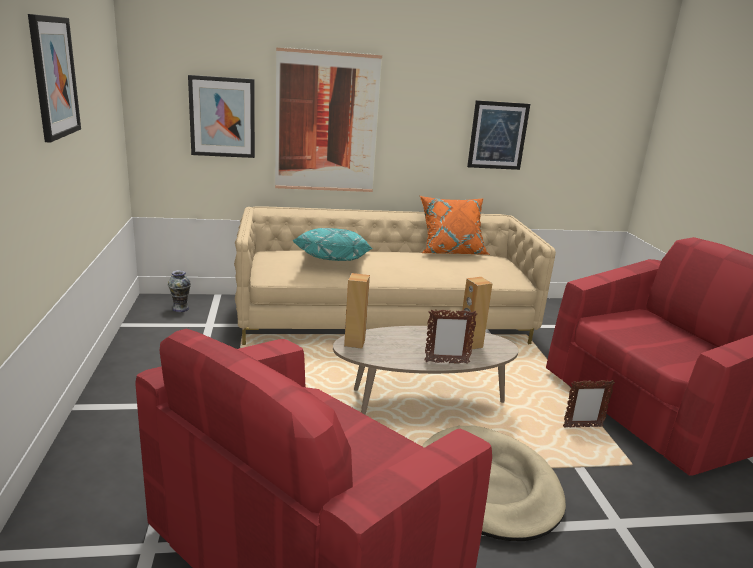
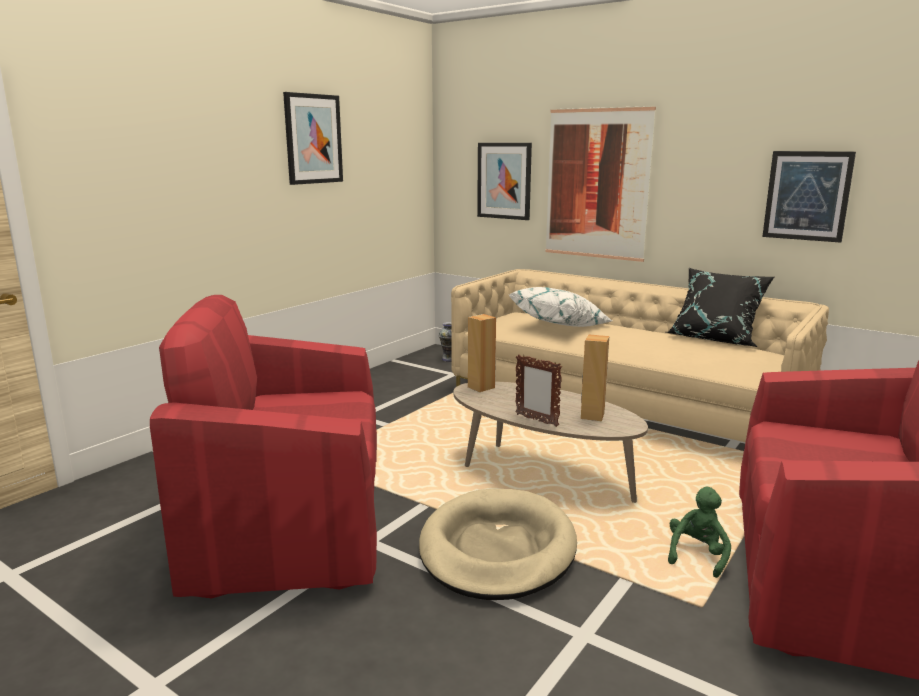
camera: 45 degrees right, 5 degrees down
turquoise pillow [292,228,373,261] -> white pillow [509,287,612,327]
orange pillow [420,196,490,255] -> black pillow [666,268,774,347]
picture frame [563,380,615,428] -> green plush toy [668,487,731,578]

